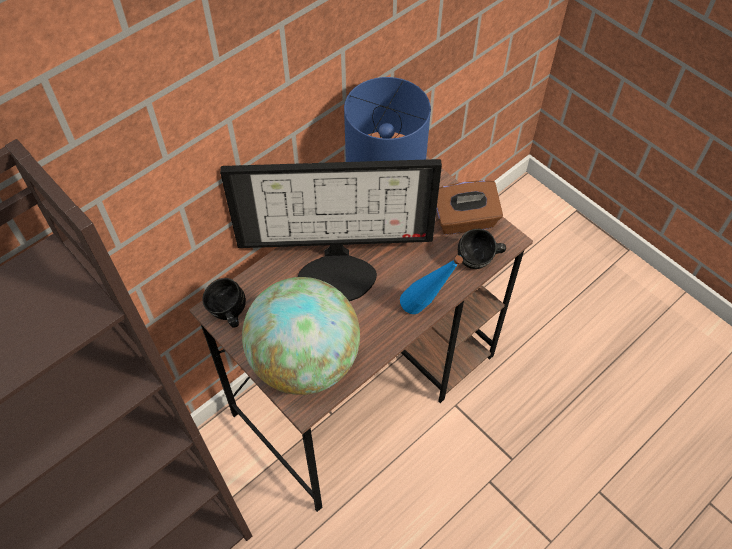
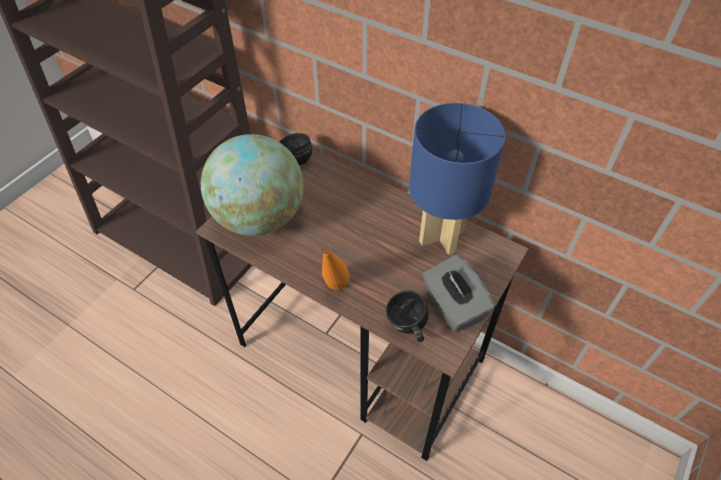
camera: 75 degrees right, 5 degrees down
monitor [220,159,442,302] -> none
blue bottle [400,255,463,314] -> orange bottle [321,245,350,290]
brown tissue box [437,180,503,235] -> grey tissue box [422,254,495,332]

